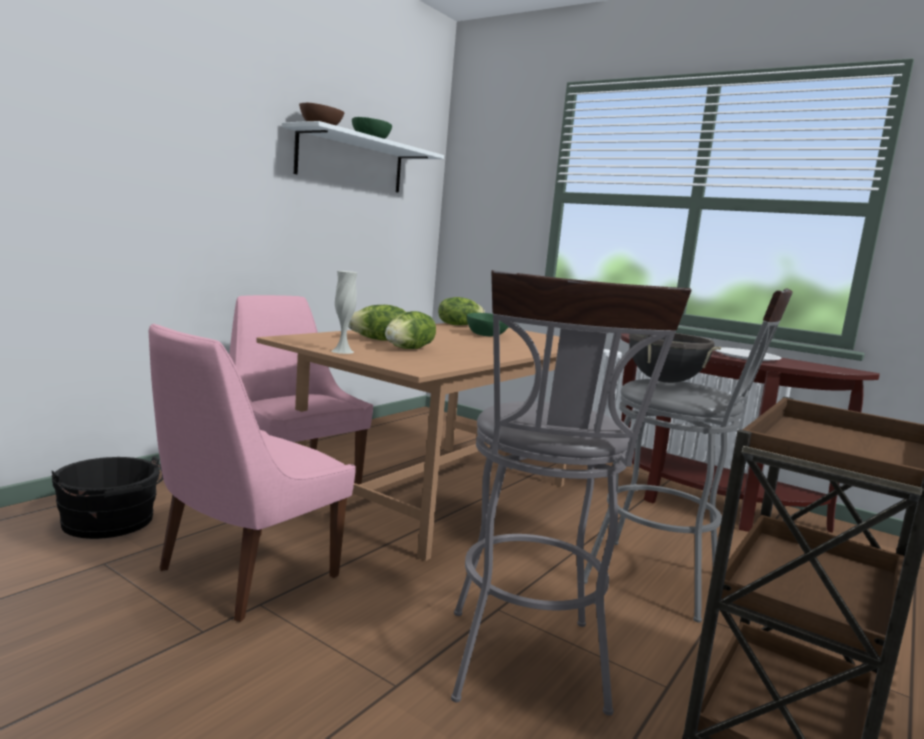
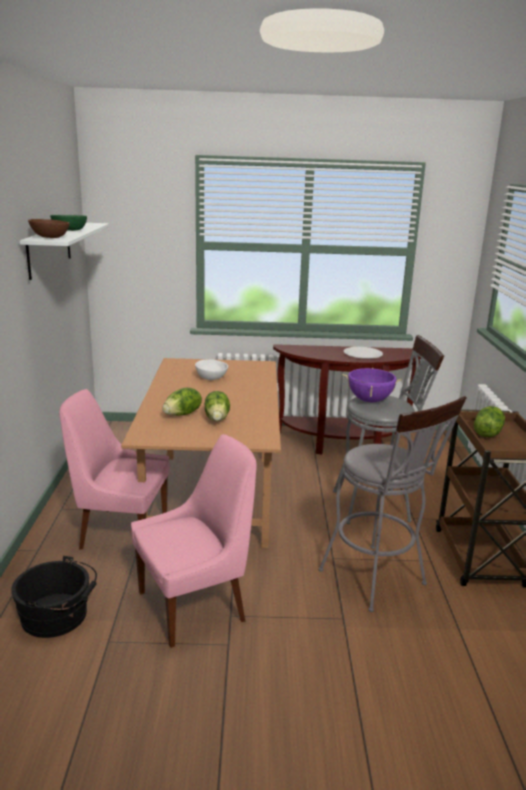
camera: 35 degrees left, 10 degrees up
pink chair [149,324,356,622] -> pink chair turned 120 degrees counterclockwise [131,434,257,648]
white vase [332,271,357,354] -> none
lettuce [438,297,485,325] -> lettuce moved to [474,406,505,437]
green bowl [467,313,508,336] -> white bowl [195,359,228,380]
black cooking pot [629,333,721,383] -> purple cooking pot [342,368,403,402]

